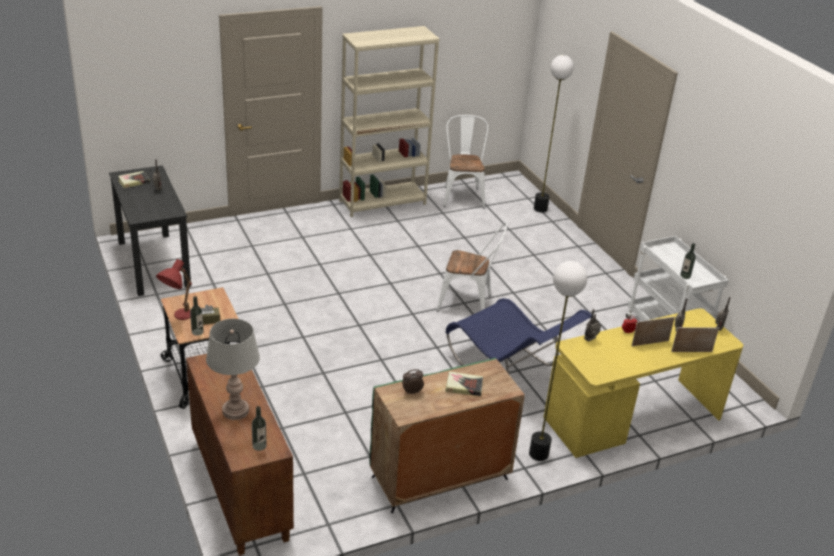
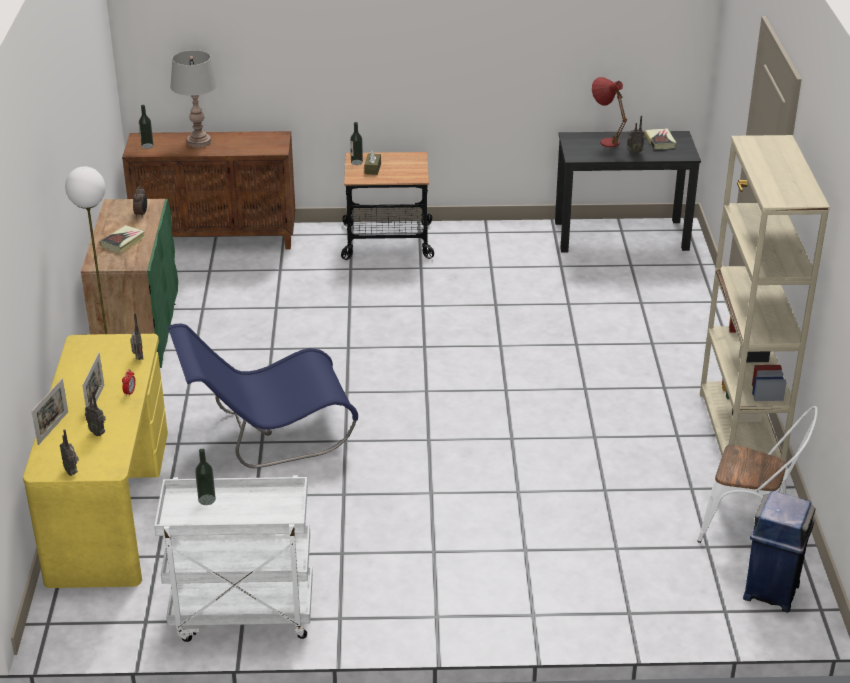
camera: 115 degrees right, 0 degrees up
red table lamp [156,259,192,320] -> red table lamp moved to [592,77,628,147]
white chair [436,222,507,312] -> none
floor lamp [534,55,574,213] -> none
none -> blue trash can [743,491,815,613]

